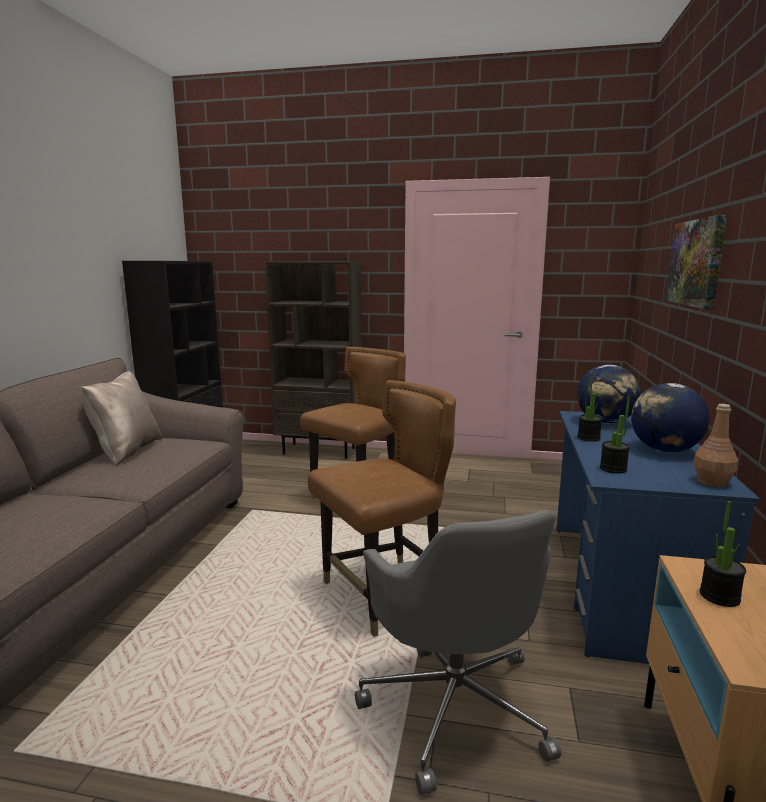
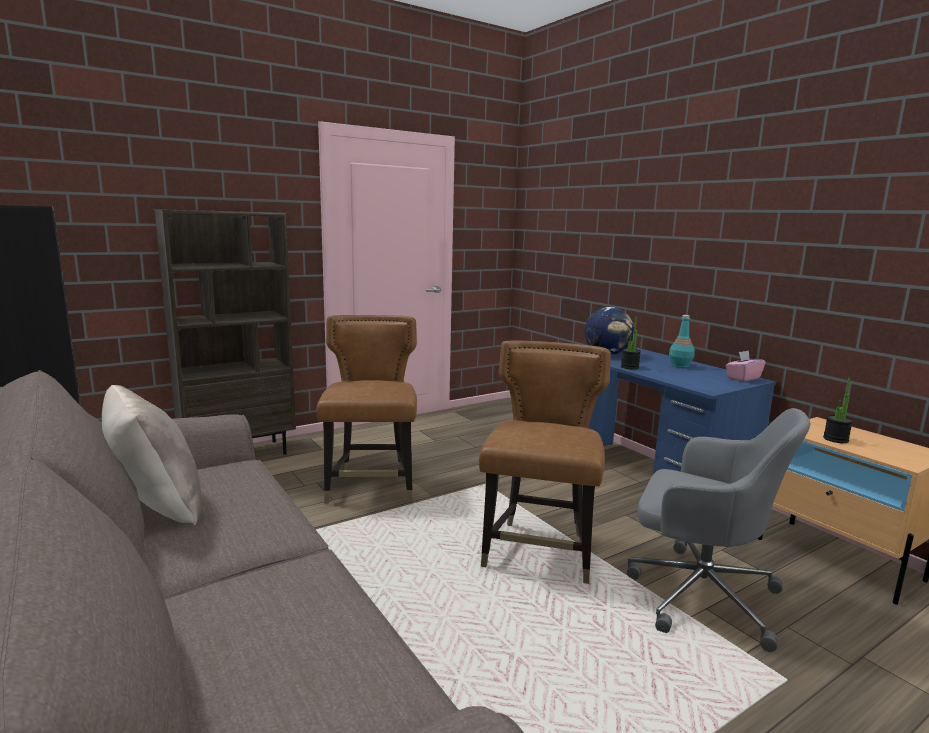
camera: 45 degrees left, 0 degrees up
potted plant [600,396,630,474] -> none
globe [631,383,709,453] -> turquoise bottle [669,315,695,368]
picture [666,215,727,309] -> none
brown bottle [693,404,738,487] -> pink tissue box [725,350,766,382]

